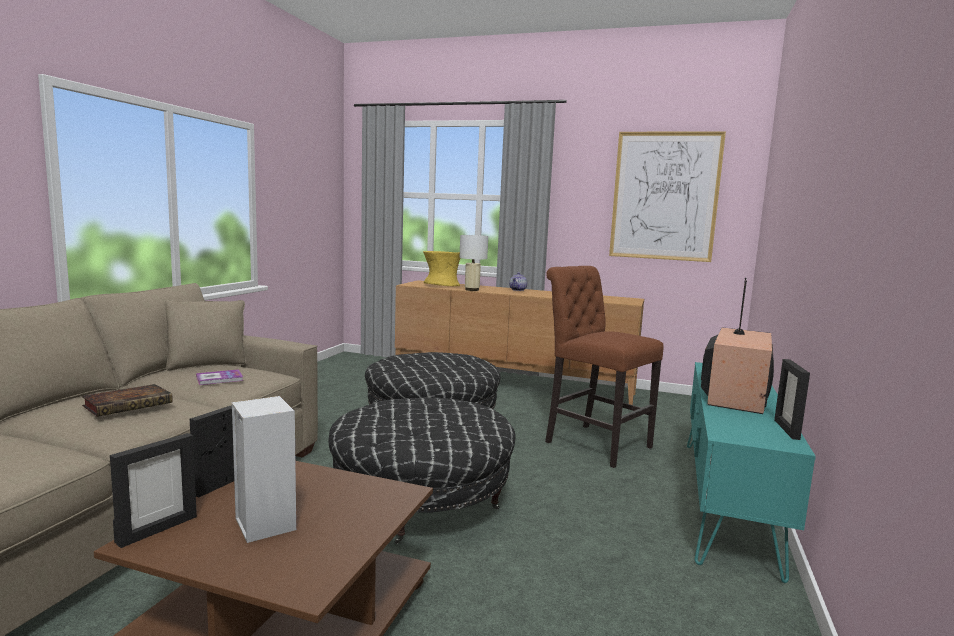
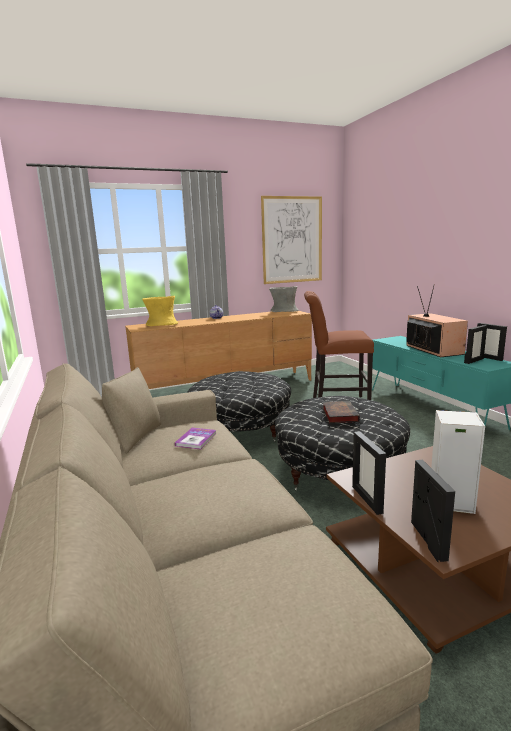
camera: 40 degrees left, 5 degrees up
book [82,384,173,417] -> book moved to [323,401,360,423]
white table lamp [460,235,488,291] -> none
none -> grey vase [269,286,298,312]
none -> picture frame [464,325,487,364]

